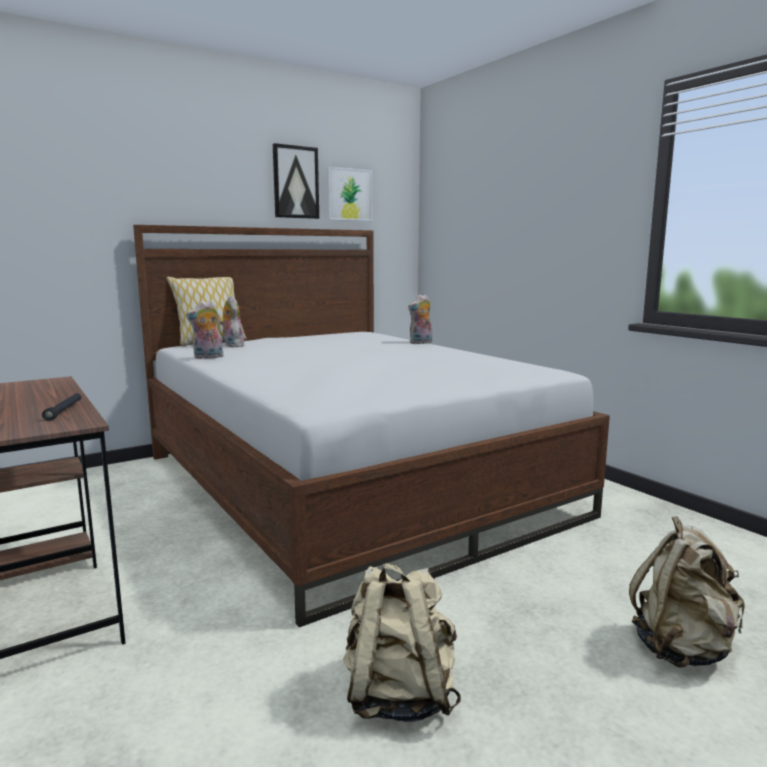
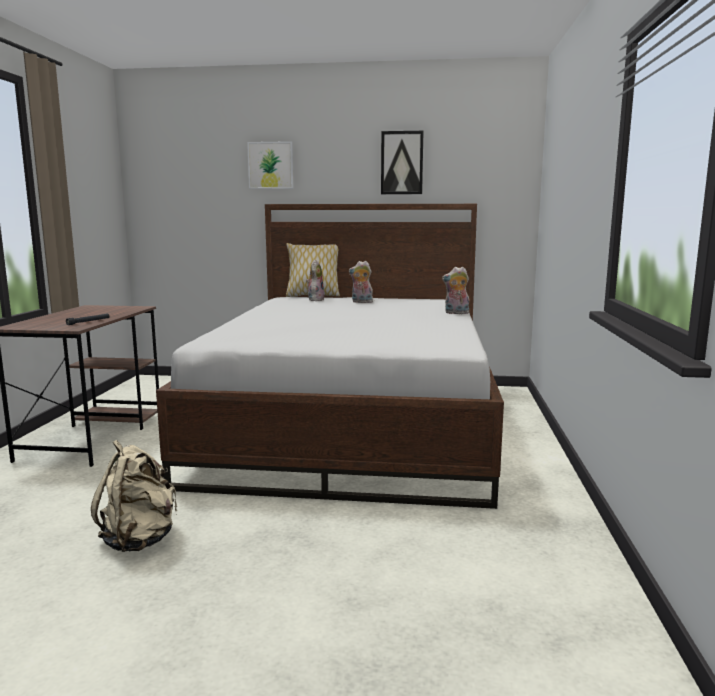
camera: 40 degrees right, 0 degrees up
plush toy [186,301,223,359] -> plush toy moved to [349,261,373,303]
picture [327,167,372,221] -> picture moved to [247,141,294,189]
beige backpack [629,516,745,668] -> none

